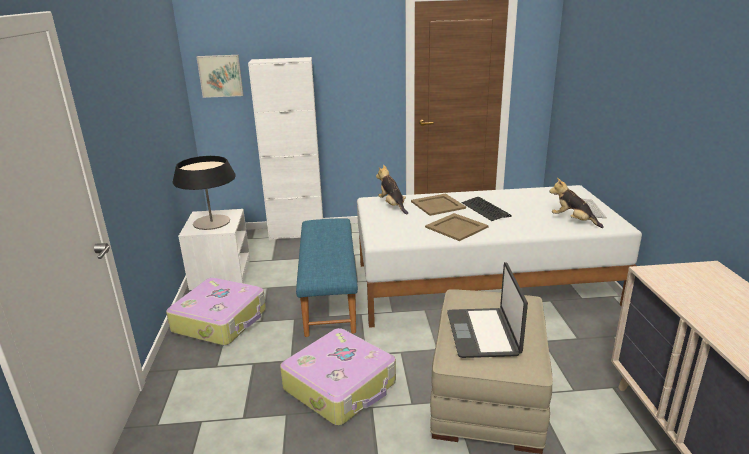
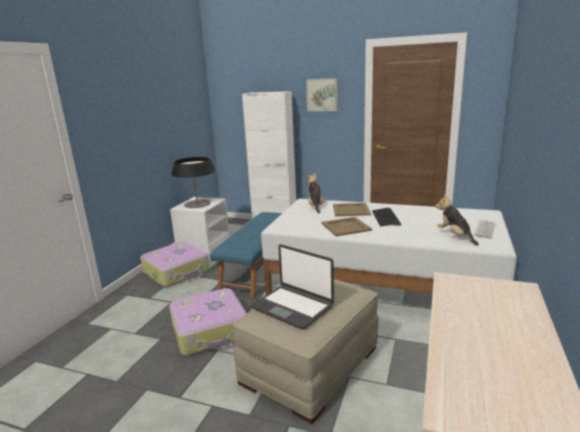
camera: 25 degrees right, 5 degrees down
picture [197,55,243,98] -> picture moved to [306,78,338,111]
laptop [447,262,528,358] -> laptop turned 75 degrees counterclockwise [250,245,334,329]

